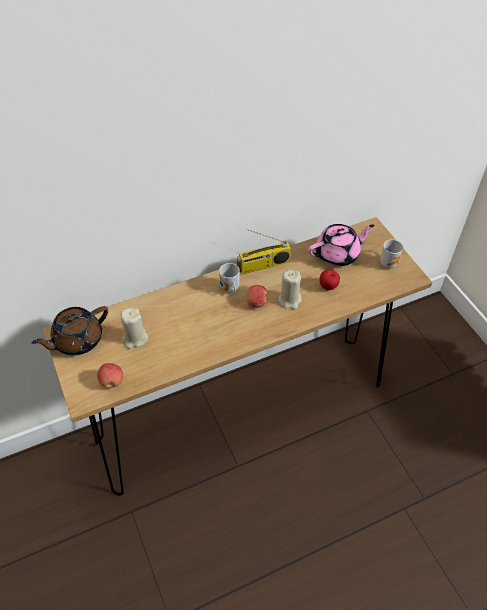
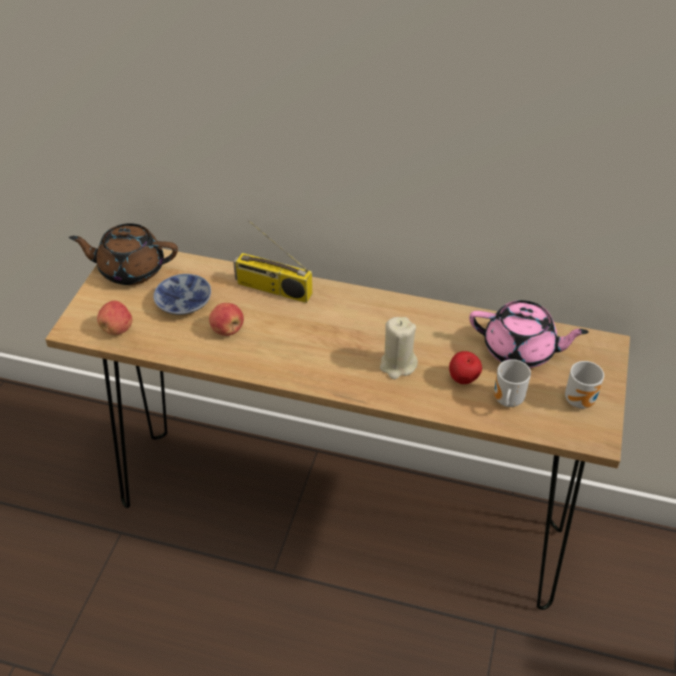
camera: 40 degrees right, 5 degrees down
beige candle [120,308,149,349] -> bowl [153,274,211,315]
mug [219,263,240,293] -> mug moved to [494,359,531,407]
radio [237,229,291,274] -> radio moved to [233,220,312,303]
apple [247,285,268,308] -> apple moved to [209,303,244,336]

